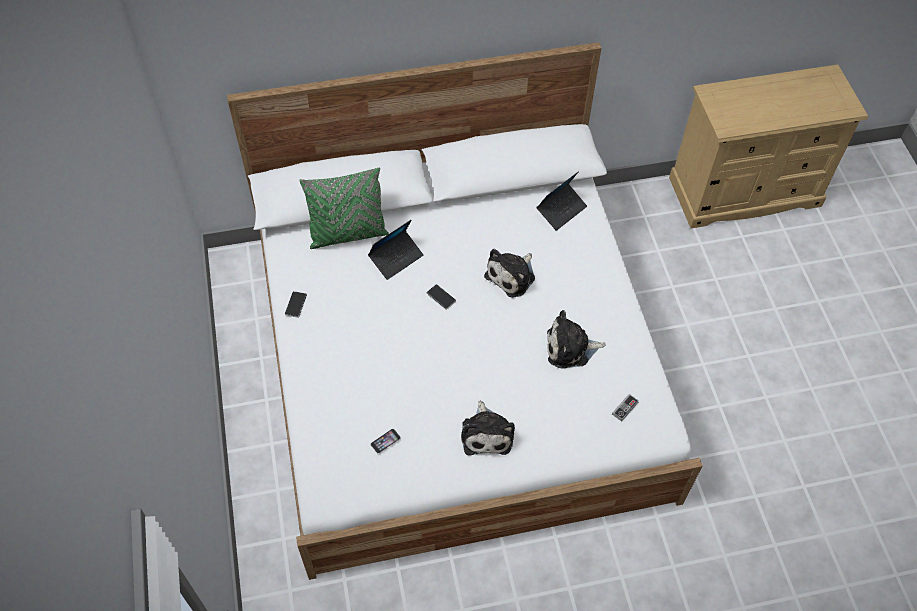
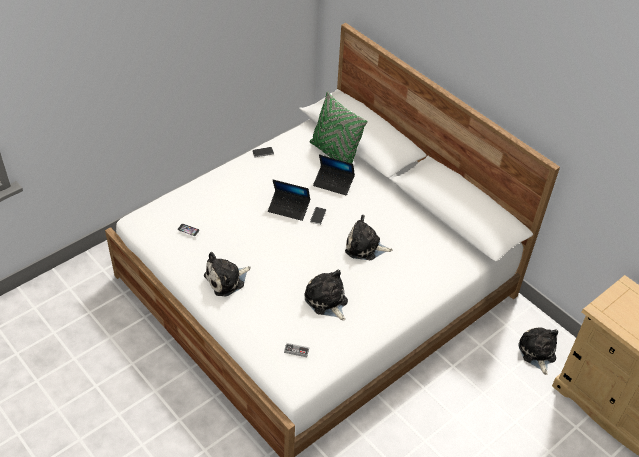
camera: 60 degrees right, 10 degrees down
laptop [537,171,587,231] -> laptop moved to [268,180,310,221]
none -> plush toy [518,327,558,375]

